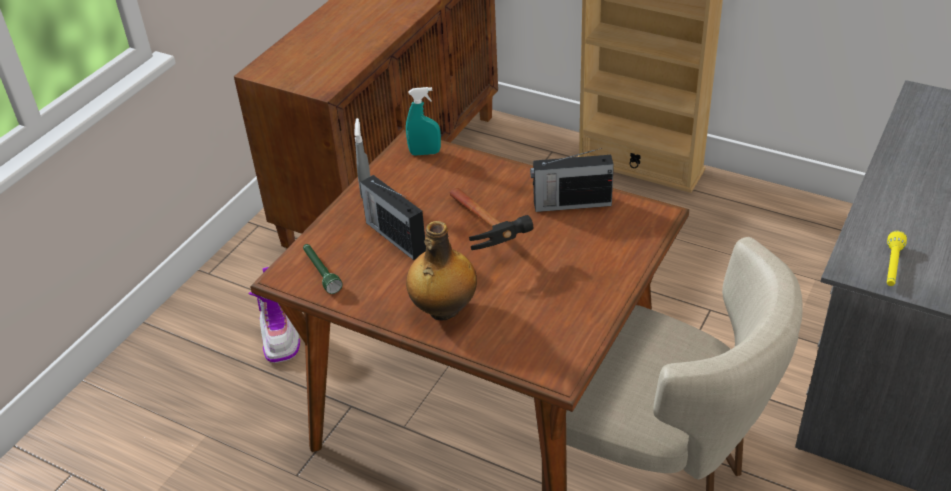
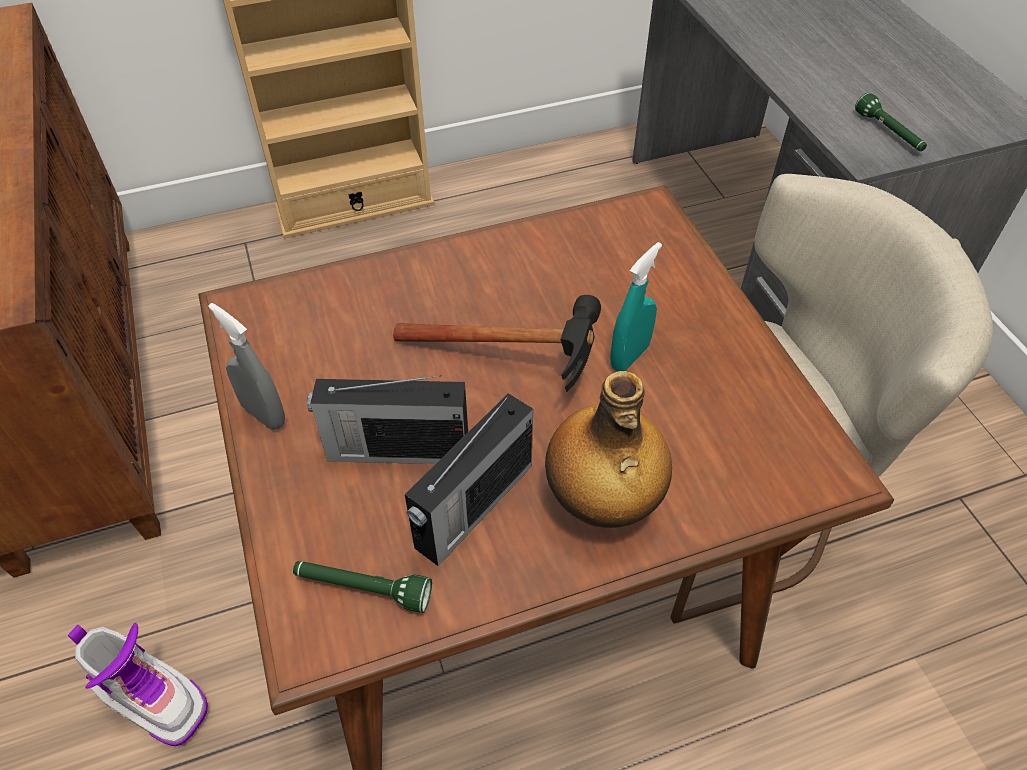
camera: 50 degrees left, 10 degrees up
turquoise spray bottle [406,87,441,155] -> turquoise spray bottle moved to [610,242,662,371]
radio [530,148,614,212] -> radio moved to [405,393,533,566]
yellow flashlight [887,231,907,286] -> green flashlight [855,92,927,151]

